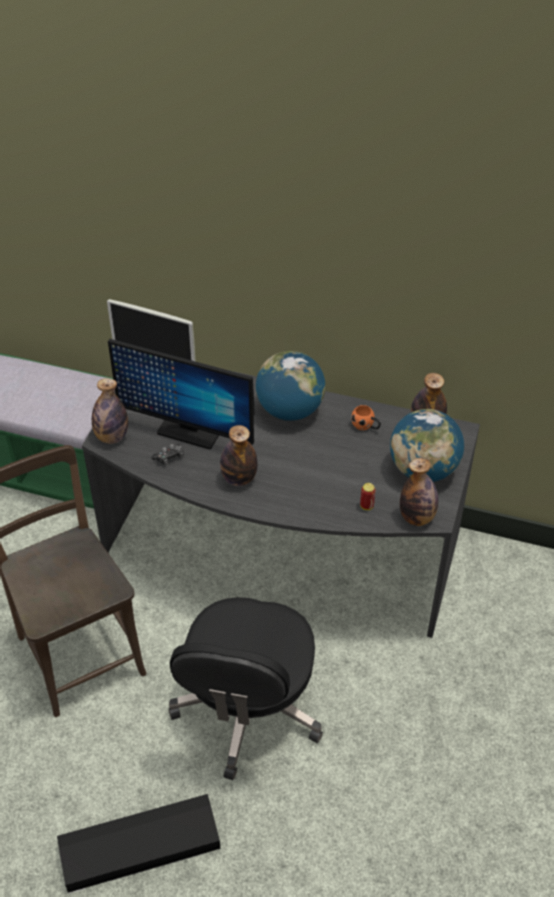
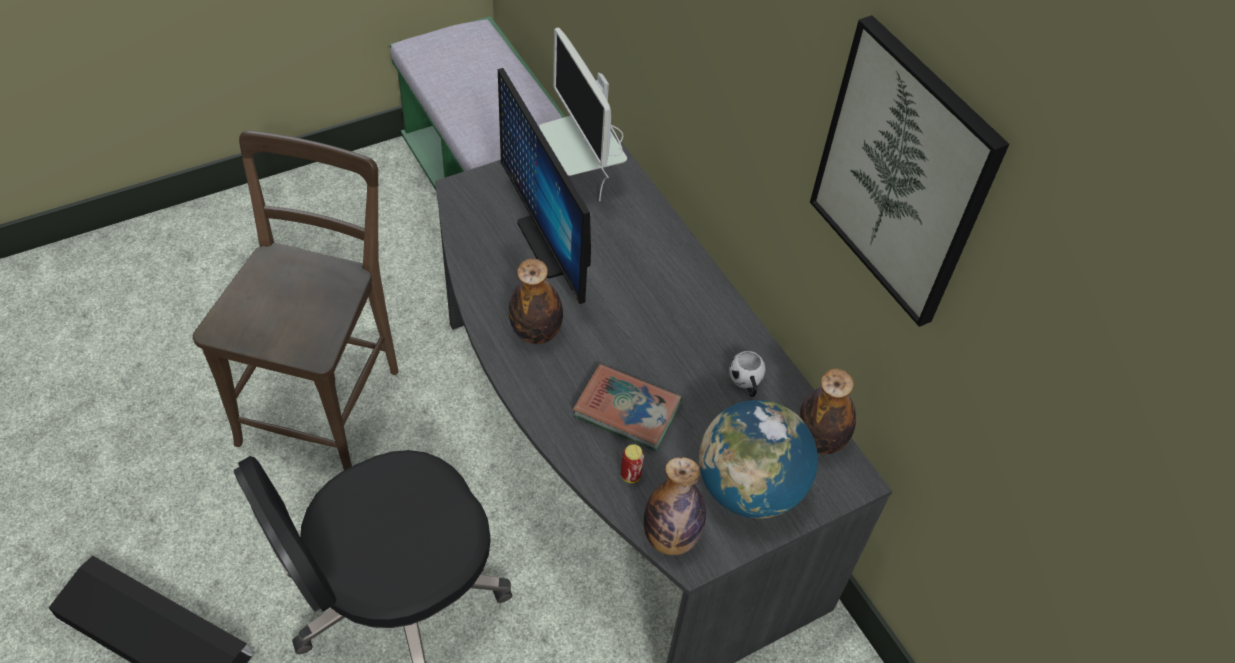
camera: 40 degrees right, 5 degrees up
bottle [92,378,128,444] -> none
game controller [151,444,184,465] -> none
globe [256,351,325,421] -> none
orange mug [351,405,381,430] -> white mug [729,351,765,397]
none -> book [573,364,682,451]
none -> picture [810,15,1009,327]

